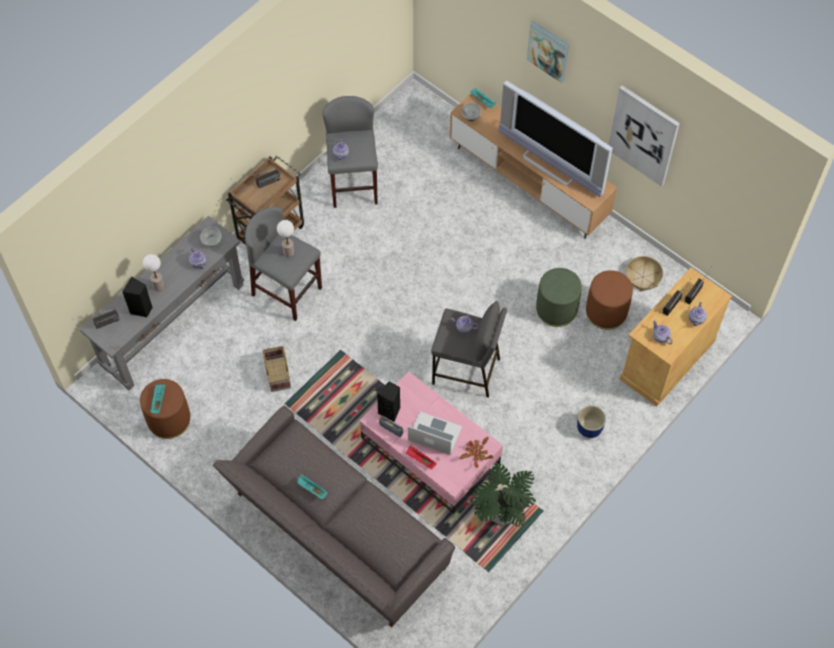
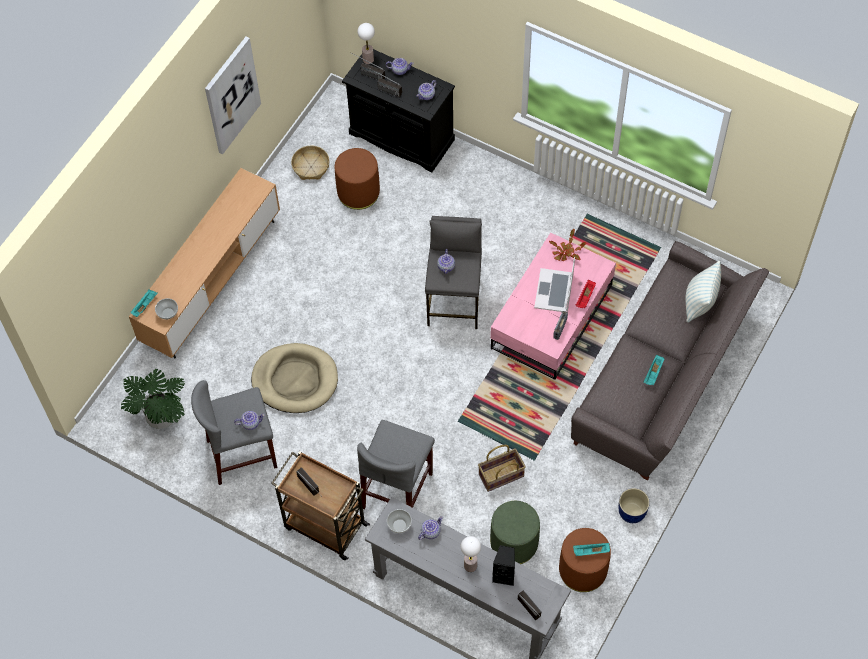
camera: 100 degrees left, 0 degrees up
table lamp [277,220,294,257] -> table lamp moved to [358,23,375,64]
black speaker [377,381,400,422] -> none
potted plant [471,463,536,527] -> potted plant moved to [121,369,185,429]
television [499,81,613,197] -> none
picture [527,21,569,83] -> none
green ottoman [536,268,582,327] -> green ottoman moved to [490,501,540,564]
blue planter [577,405,606,438] -> blue planter moved to [619,488,650,523]
beige cabinet [619,267,732,407] -> black cabinet [342,49,455,172]
none -> beige dog bed [251,343,338,413]
none -> pillow [686,261,721,323]

